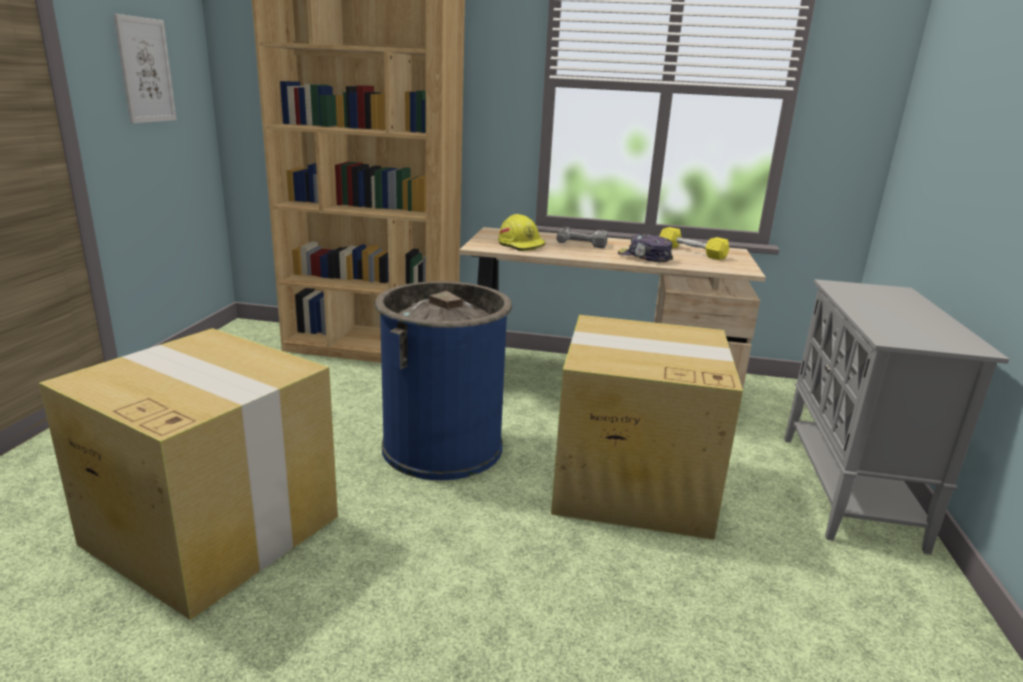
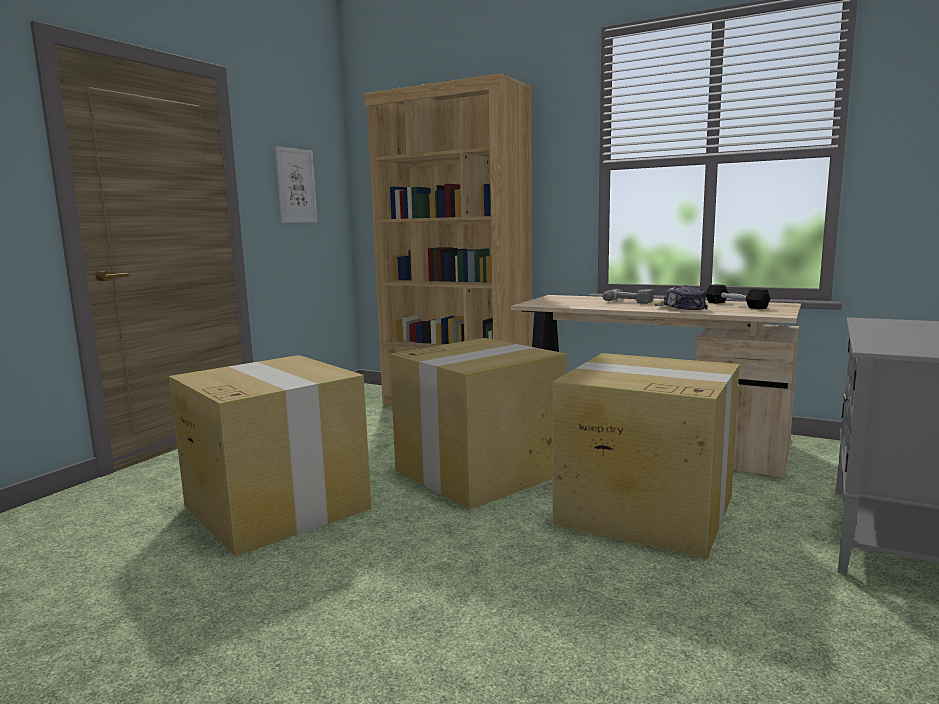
camera: 20 degrees right, 10 degrees down
blue trash can [375,281,512,480] -> cardboard box [390,338,567,510]
yellow hard hat [498,214,546,251] -> none
yellow dumbbell [660,227,729,260] -> black dumbbell [705,284,771,309]

